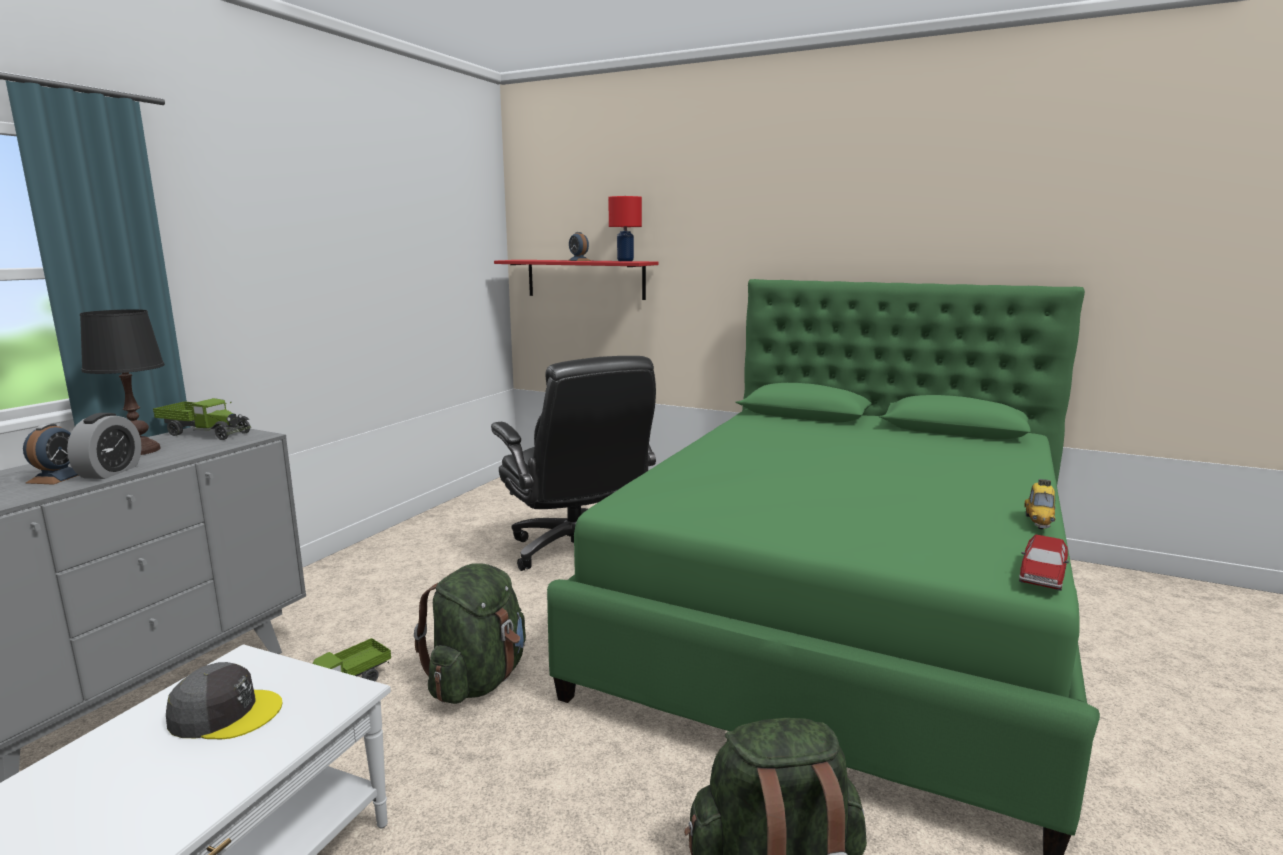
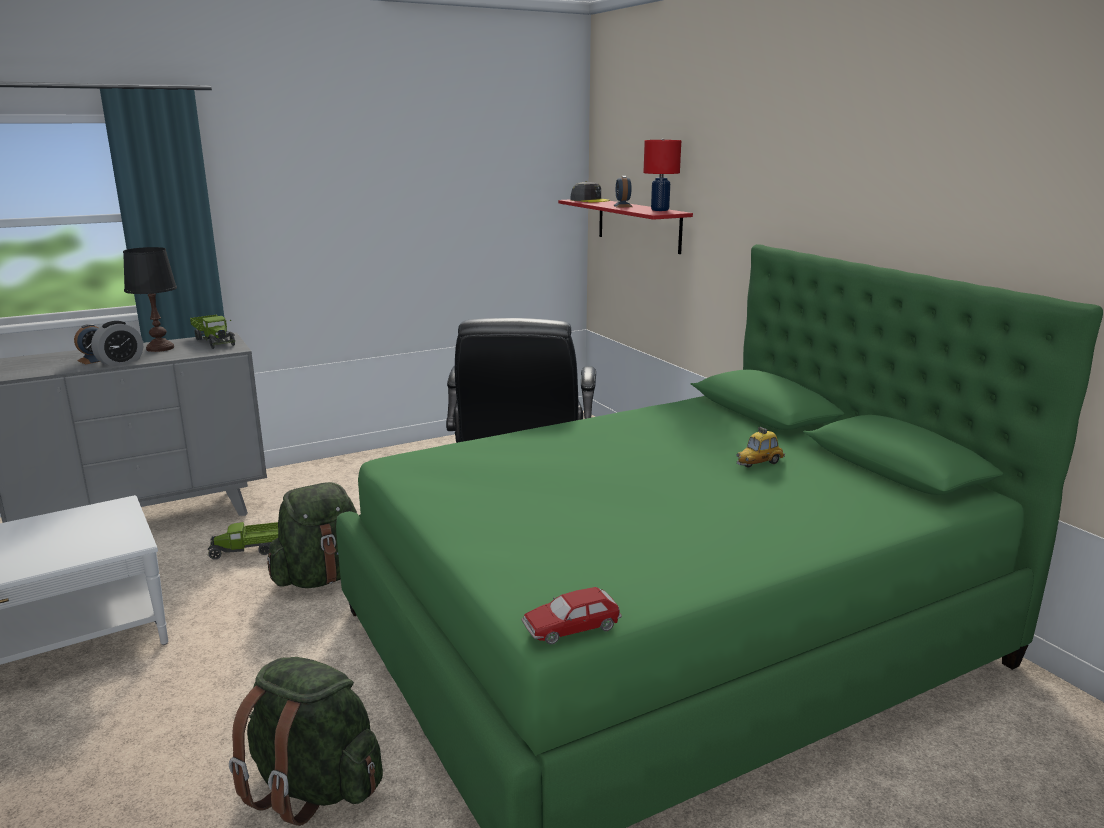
camera: 35 degrees right, 5 degrees up
grey cap [166,662,283,739] -> grey cap moved to [570,181,611,202]
toy car [1025,479,1056,529] -> toy car moved to [736,427,785,468]

